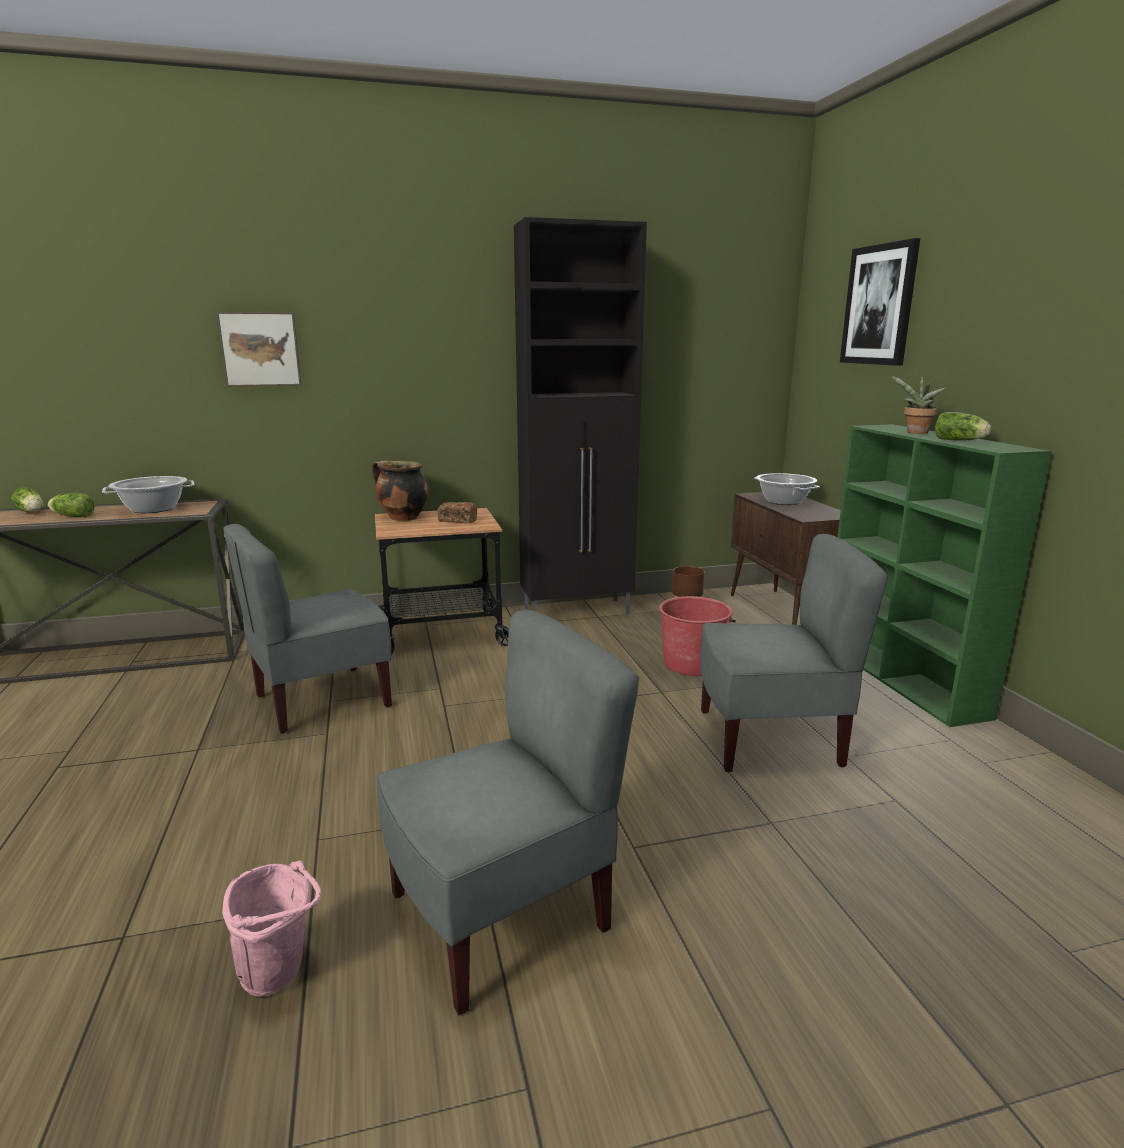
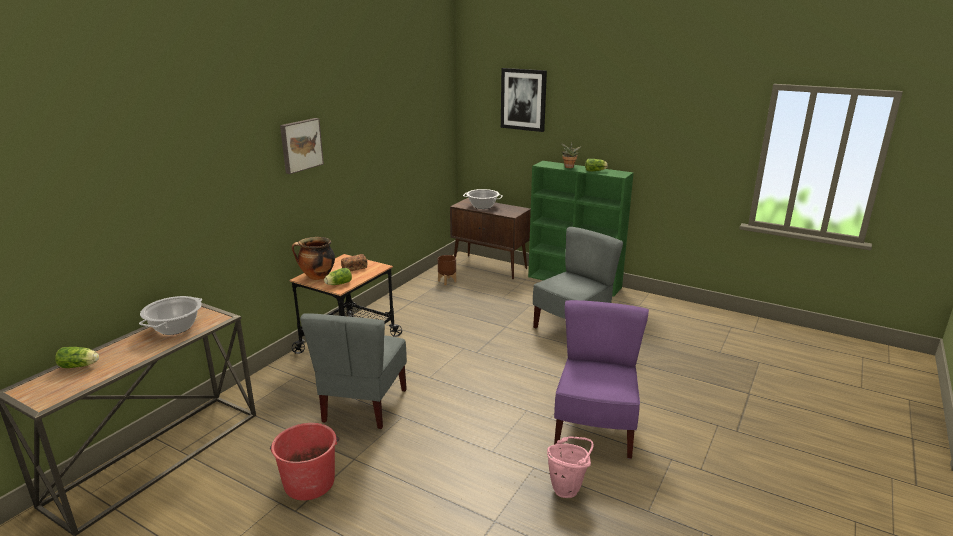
camera: 45 degrees left, 5 degrees up
lettuce [48,493,95,517] -> lettuce moved to [324,268,352,285]
picture [217,312,301,386] -> picture moved to [280,118,324,174]
grey chair [377,610,639,1015] -> purple chair [554,300,649,459]
black cabinet [514,217,647,614] -> none
red bucket [659,596,736,676] -> red bucket moved to [270,423,339,500]

